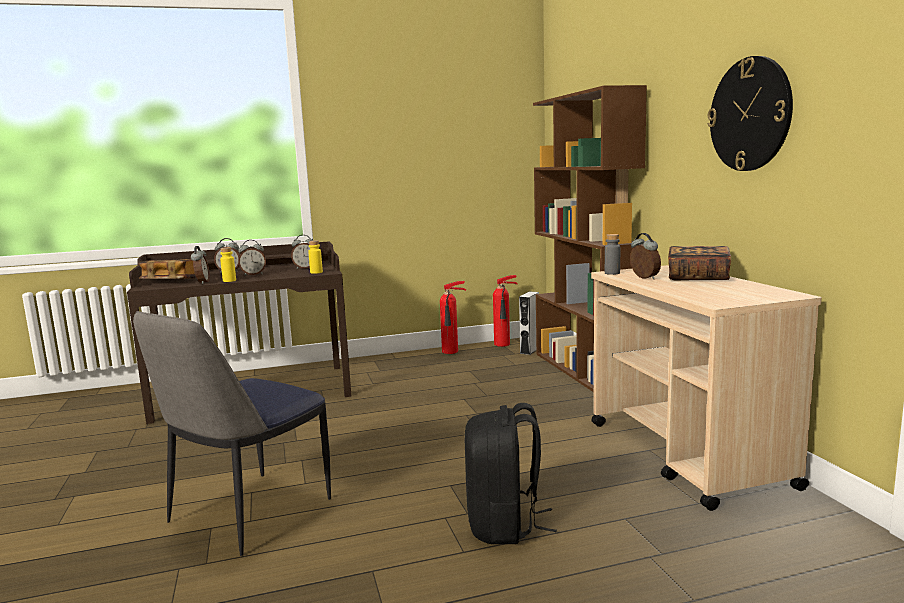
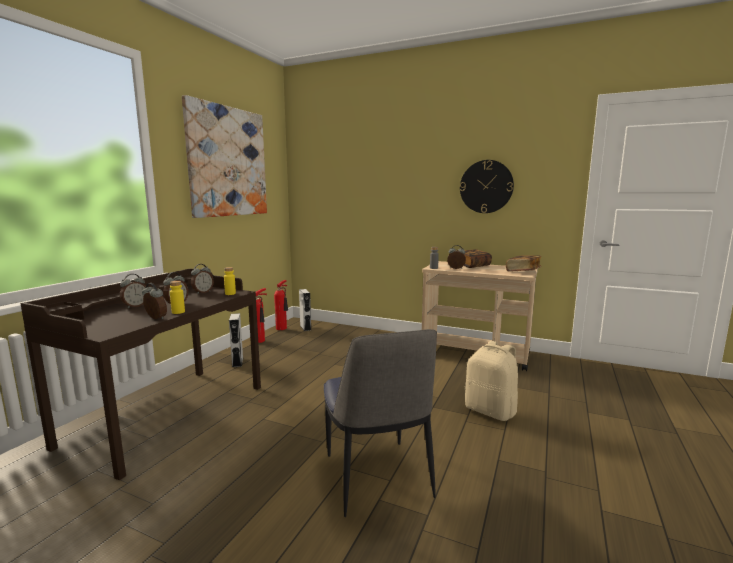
camera: 50 degrees left, 0 degrees up
book [138,259,196,279] -> book moved to [506,255,541,272]
black backpack [465,403,557,544] -> beige backpack [465,341,518,421]
brown bookcase [533,85,647,392] -> none
none -> picture [182,95,267,218]
none -> grey speaker [229,313,243,367]

